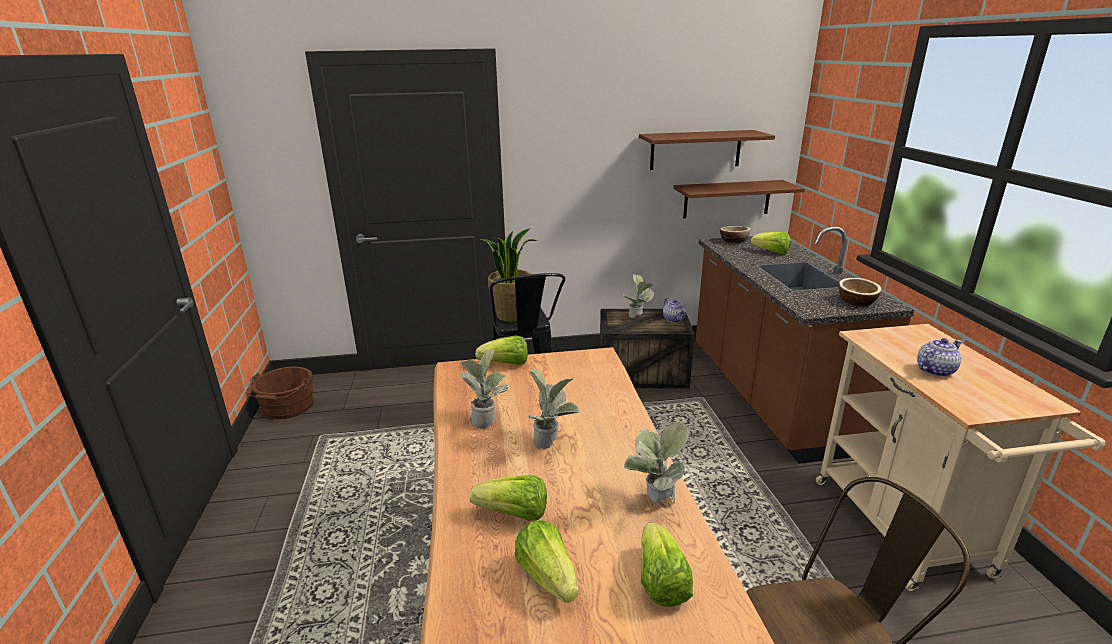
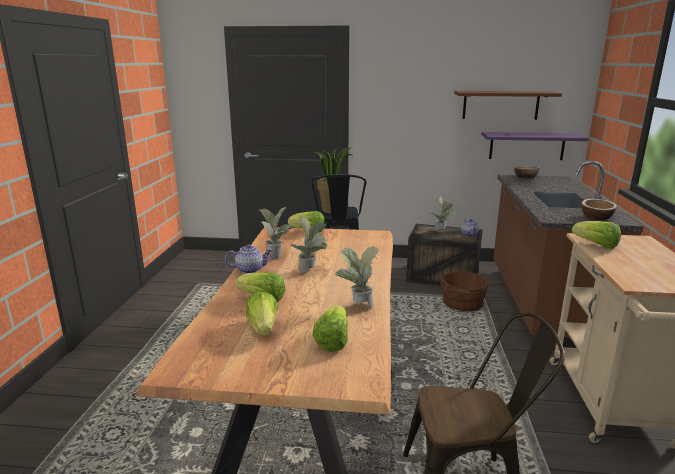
camera: 15 degrees right, 5 degrees down
brown bucket [246,366,314,419] -> brown bucket moved to [441,271,489,311]
brown shelf [673,180,805,218] -> purple shelf [481,132,589,160]
lettuce [751,232,791,255] -> lettuce moved to [572,221,621,249]
teapot [917,338,962,377] -> teapot moved to [225,244,273,274]

